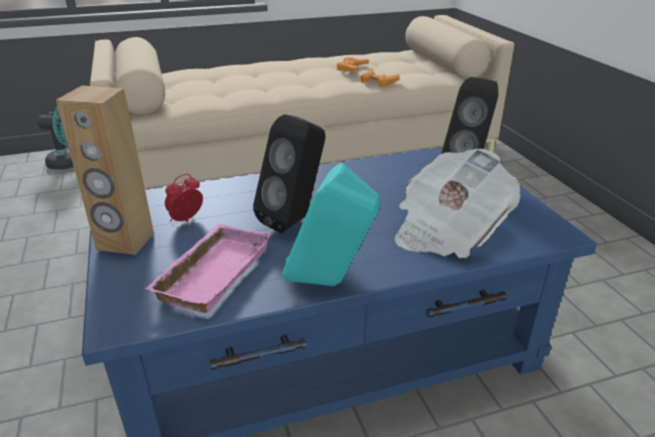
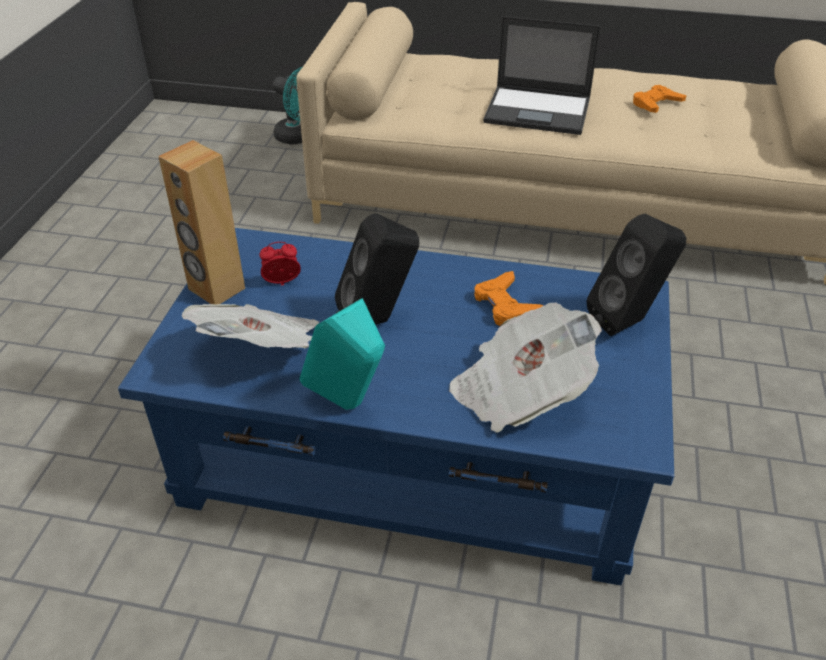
camera: 30 degrees right, 10 degrees up
pink tray [144,224,271,313] -> newspaper [182,304,319,348]
orange game controller [361,69,400,87] -> orange game controller moved to [474,271,544,326]
none -> laptop [483,16,601,135]

